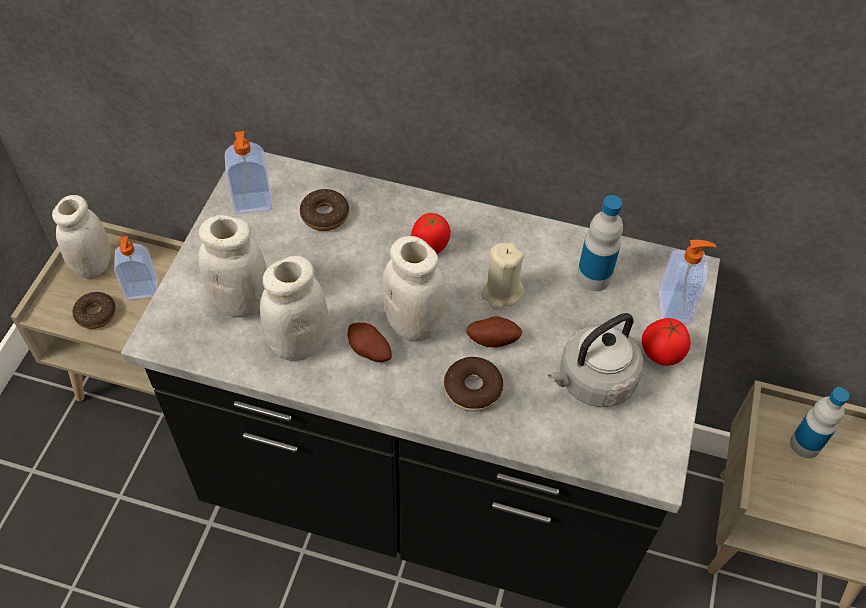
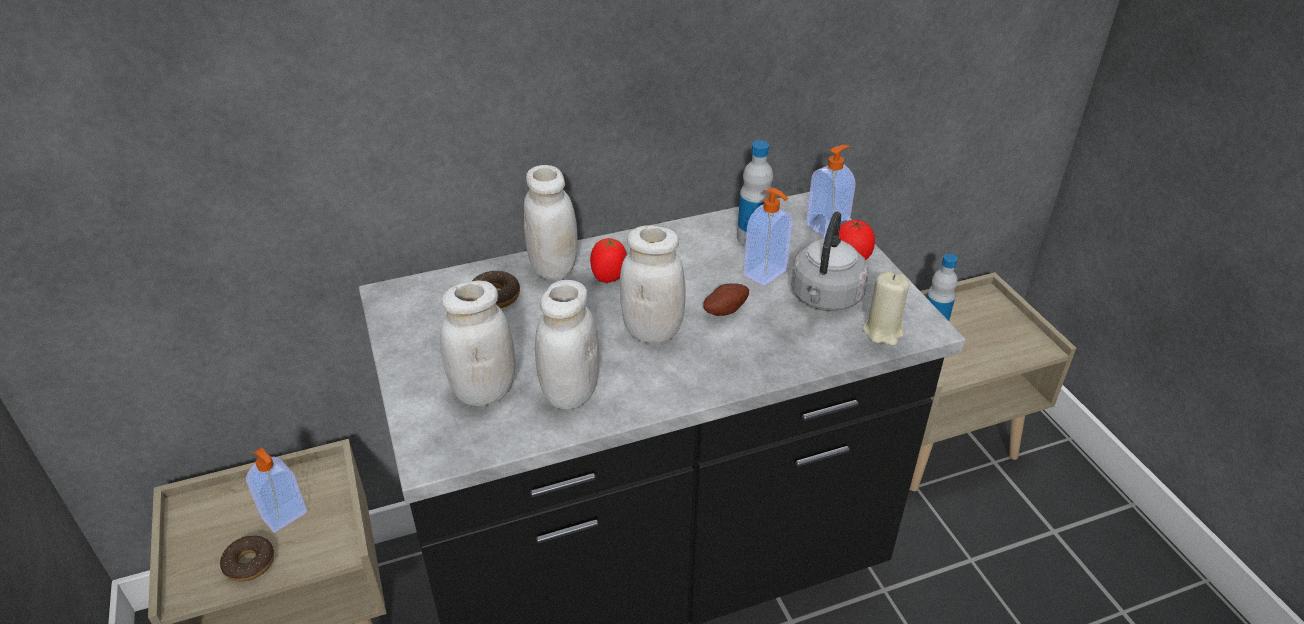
camera: 35 degrees left, 15 degrees down
white jar [52,195,110,279] -> white jar moved to [524,165,577,280]
soap dispenser [225,131,272,214] -> soap dispenser moved to [743,188,793,286]
potato [348,322,392,362] -> none
donut [444,357,503,412] -> none
beige candle [481,242,524,309] -> beige candle moved to [863,271,909,346]

